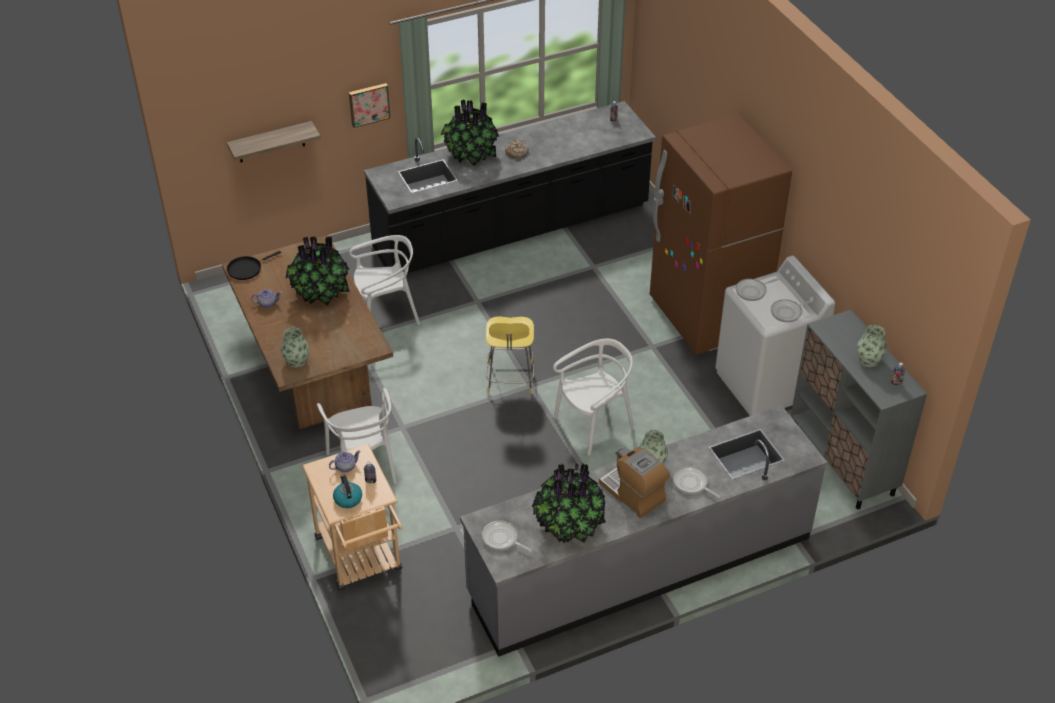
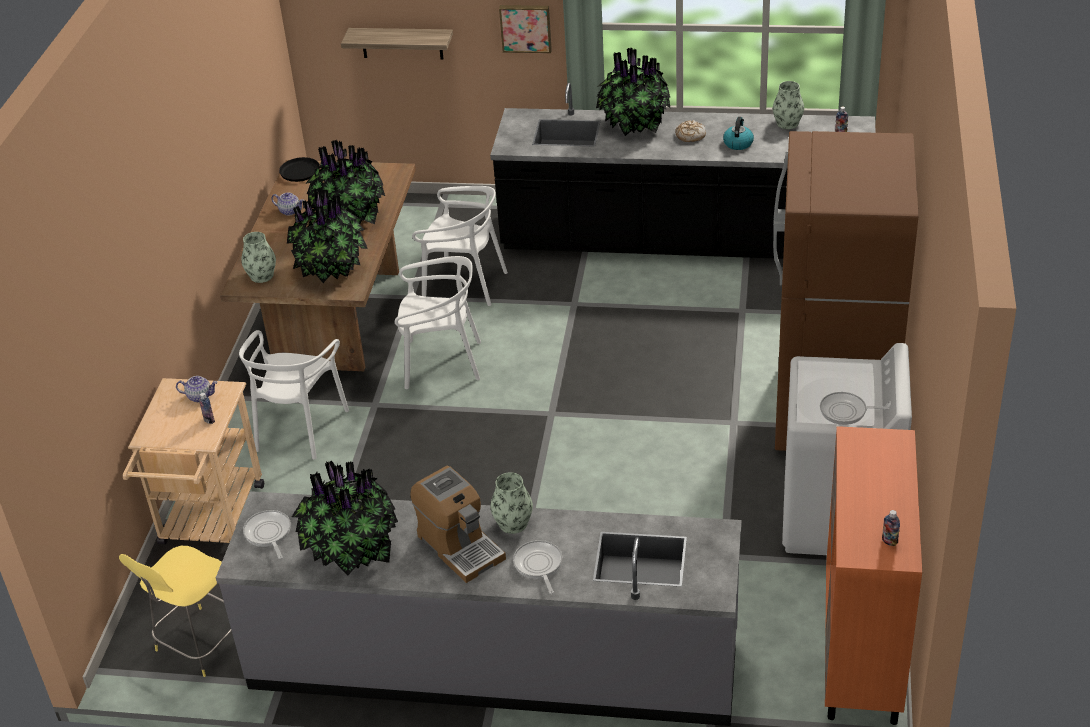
camera: 35 degrees right, 5 degrees down
kettle [333,475,362,508] -> kettle moved to [723,117,754,150]
yellow stool [486,316,535,393] -> yellow stool moved to [119,546,232,677]
white chair [553,339,634,455] -> white chair moved to [395,256,481,389]
coffee machine [599,447,670,518] -> coffee machine turned 150 degrees clockwise [410,465,506,583]
frying pan [736,278,779,301] -> none
grey cabinet [791,310,927,509] -> orange cabinet [825,426,922,725]
vase [857,325,887,367] -> vase moved to [773,81,804,129]
none -> potted plant [287,188,368,283]

